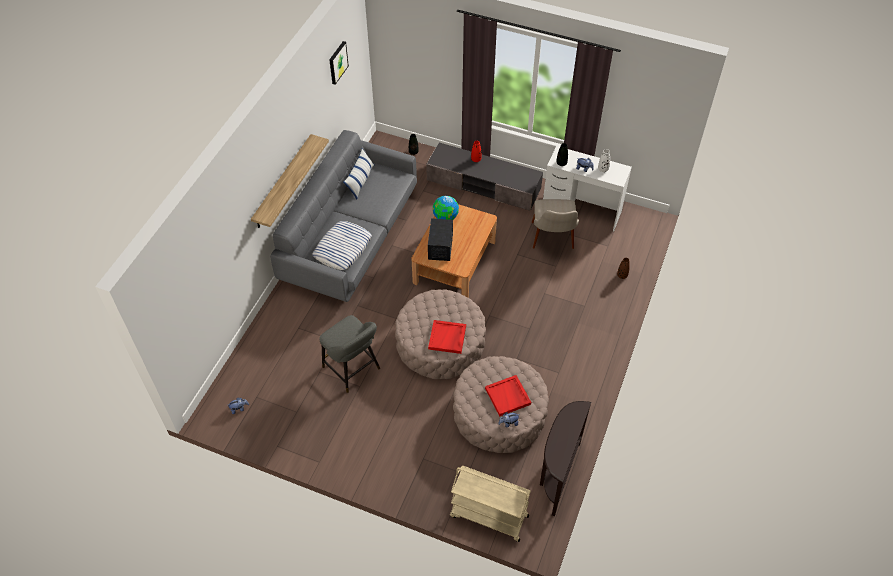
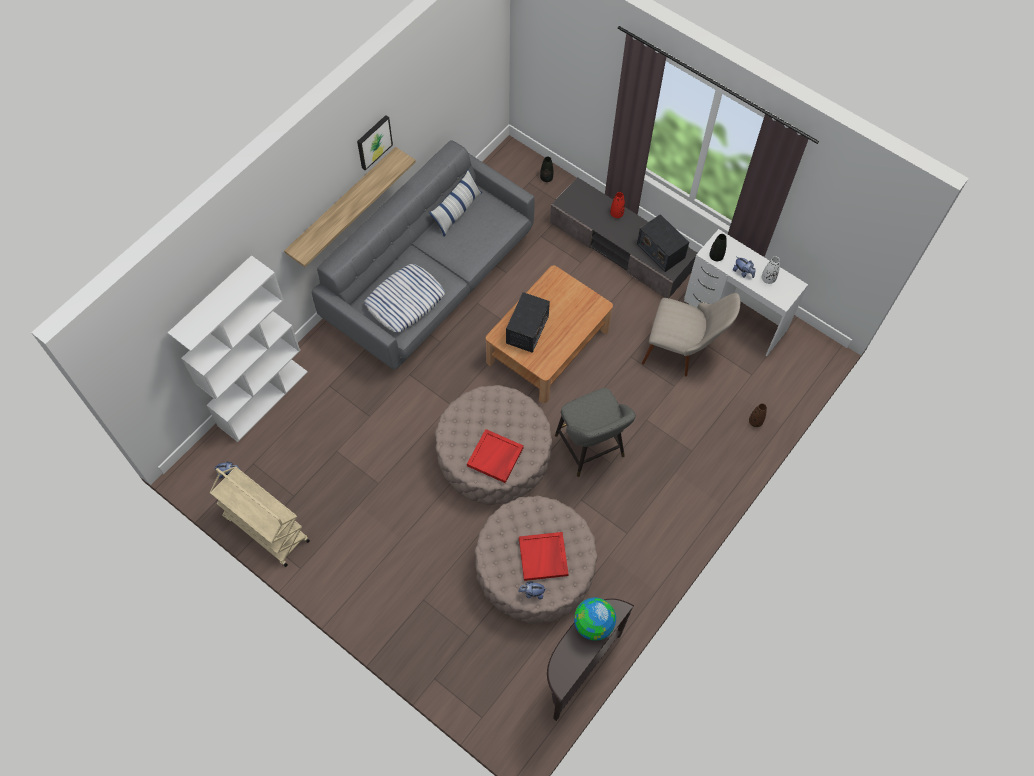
camera: 15 degrees right, 10 degrees up
grey stool [319,315,380,393] -> grey stool moved to [555,388,636,477]
picture [329,41,349,85] -> picture moved to [357,115,393,171]
globe [433,196,459,220] -> globe moved to [574,597,616,641]
beige cart [450,466,531,542] -> beige cart moved to [209,466,310,567]
beige chair [532,199,579,249] -> beige chair turned 90 degrees counterclockwise [642,293,740,376]
none -> white bookcase [168,255,308,442]
none -> radio [637,214,689,272]

